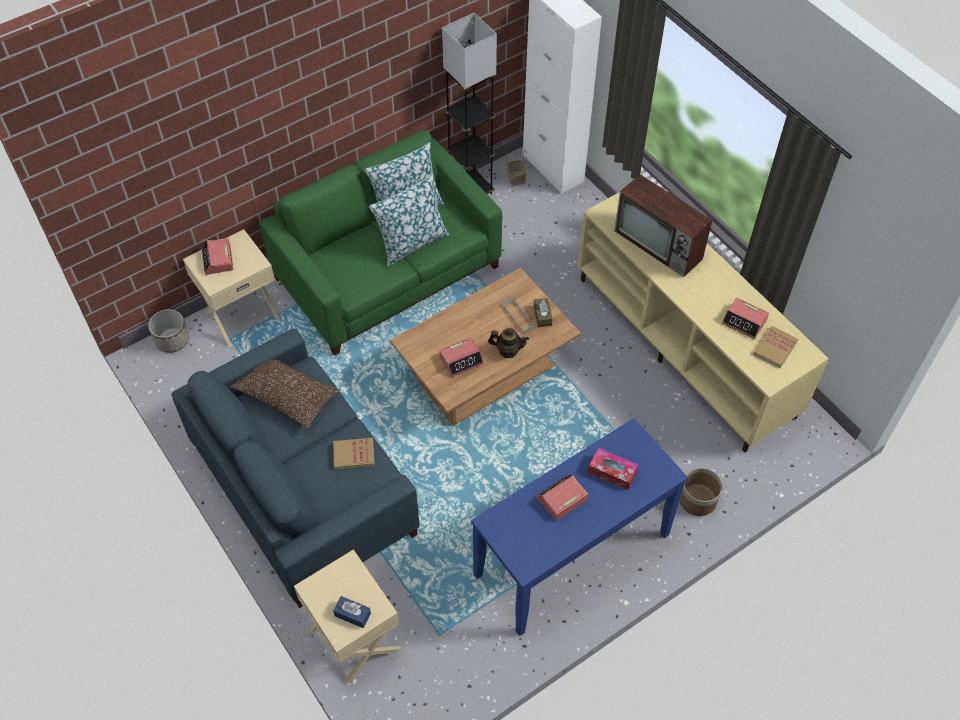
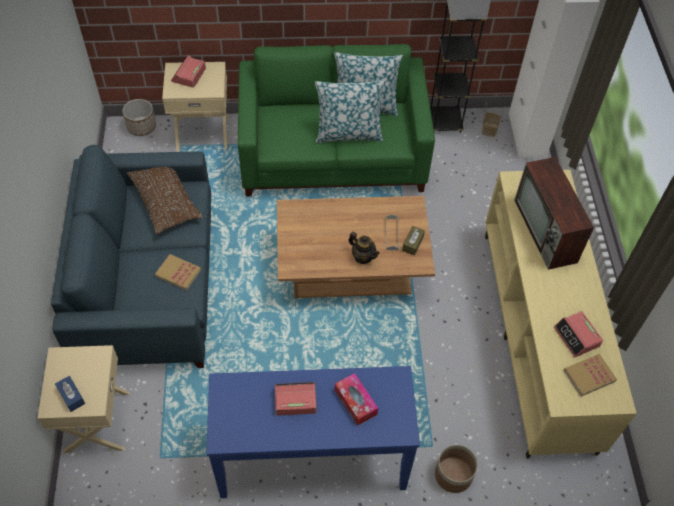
camera: 30 degrees right, 0 degrees up
alarm clock [439,337,484,377] -> none

